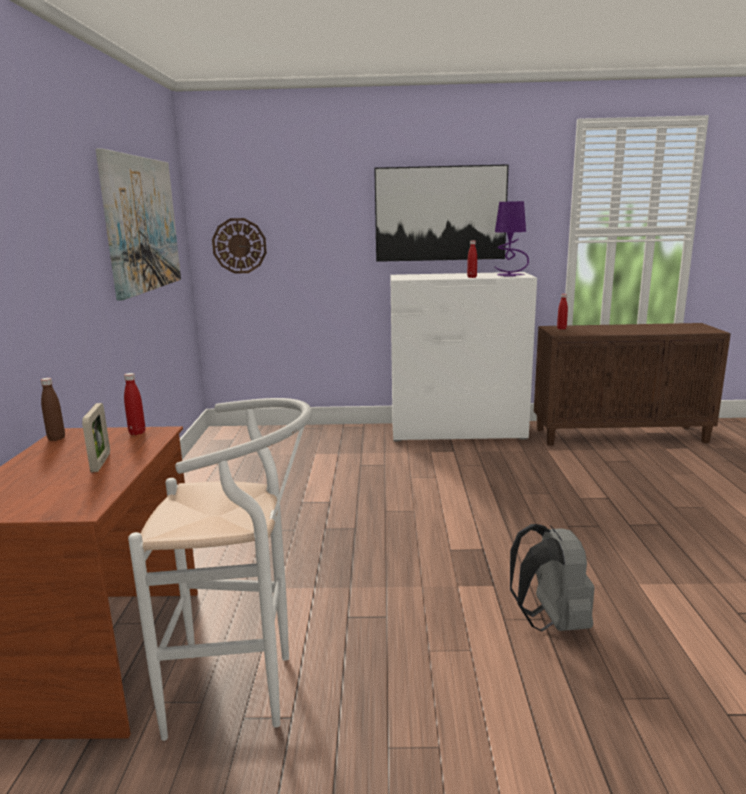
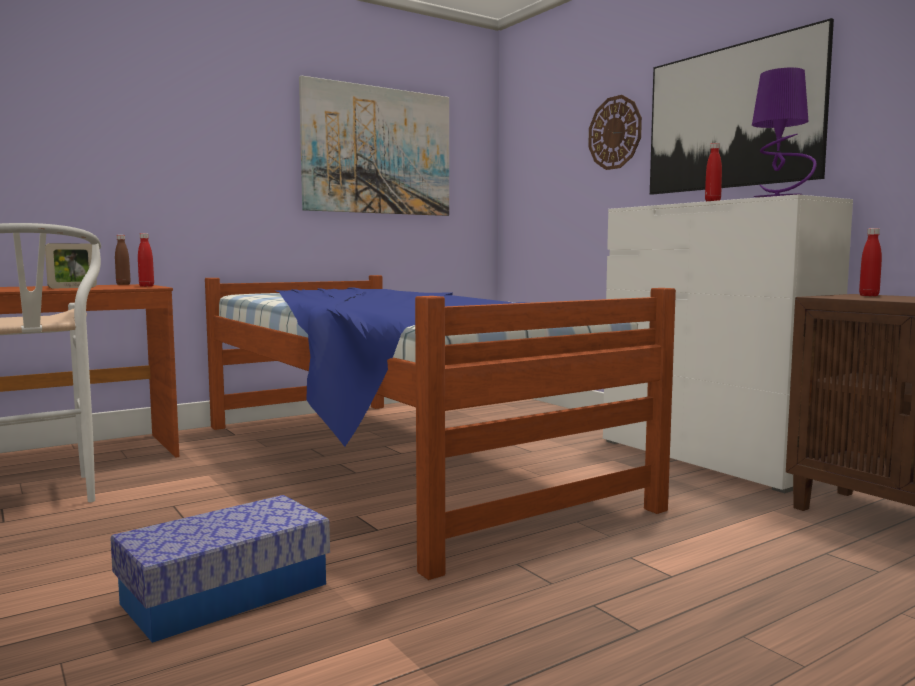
camera: 55 degrees right, 10 degrees down
wall clock [212,218,267,274] -> wall clock moved to [588,95,642,170]
grey backpack [510,524,595,632] -> storage box [110,495,330,643]
none -> bed [205,275,676,580]

